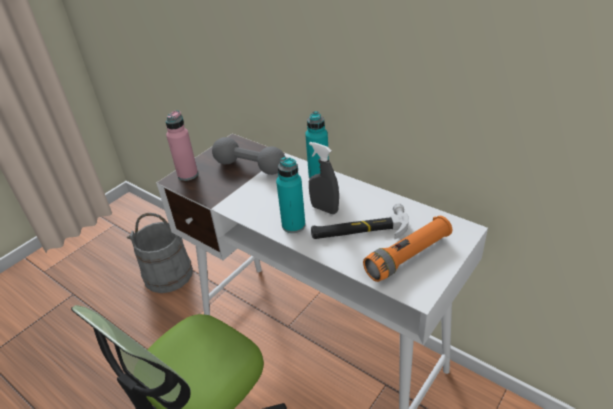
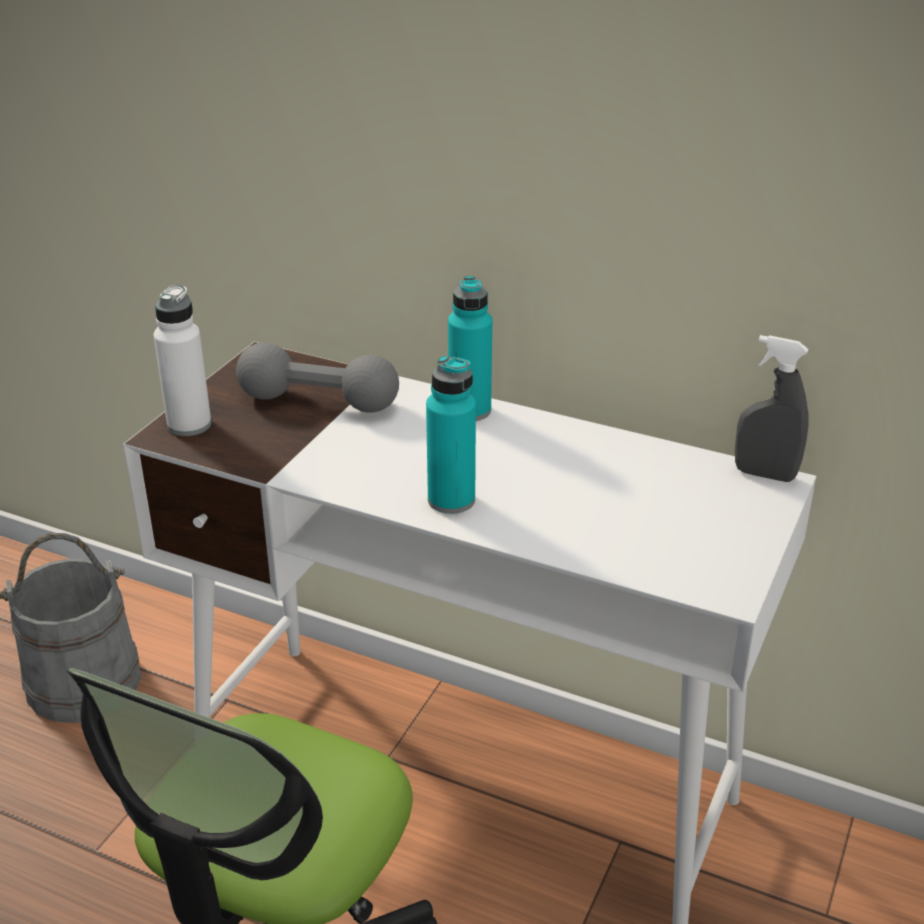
camera: 15 degrees left, 5 degrees down
pink bottle [166,110,198,181] -> white bottle [153,285,211,436]
grey spray bottle [309,142,339,214] -> grey spray bottle moved to [735,335,809,482]
hammer [311,203,409,239] -> none
orange flashlight [363,216,452,282] -> none

